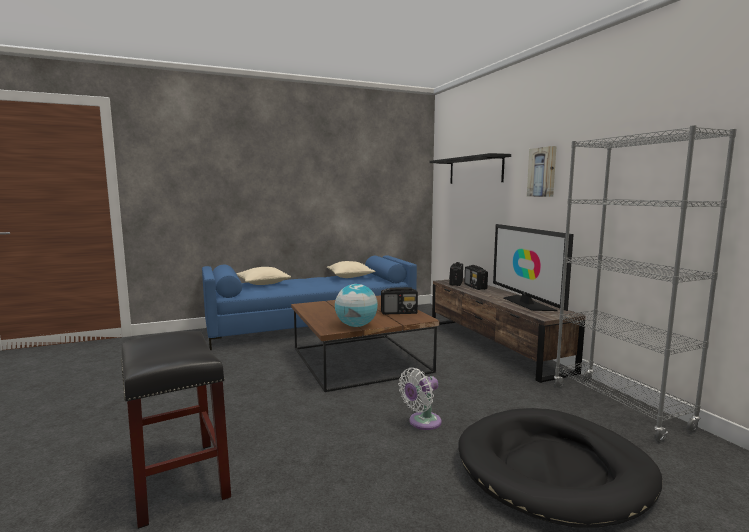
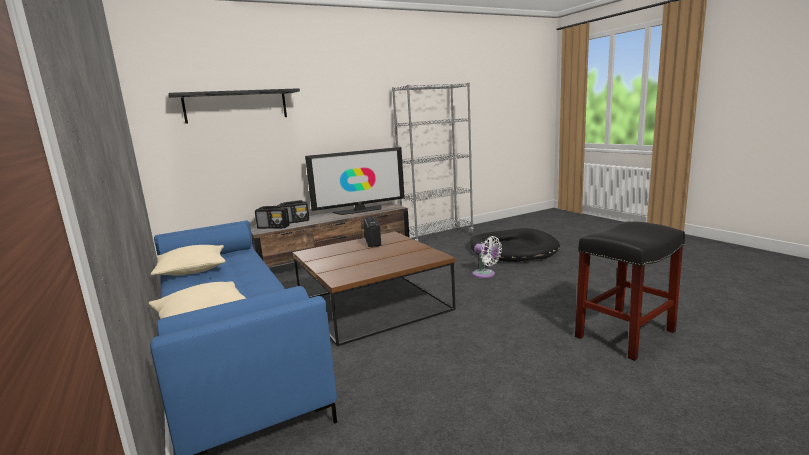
camera: 95 degrees left, 5 degrees up
globe [335,284,378,327] -> none
picture [527,146,557,197] -> none

